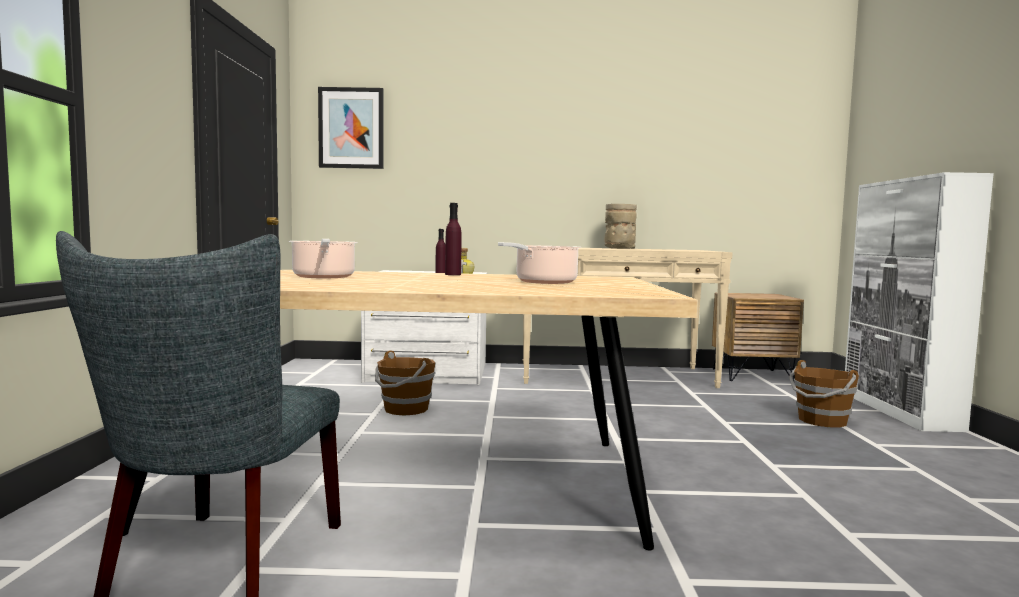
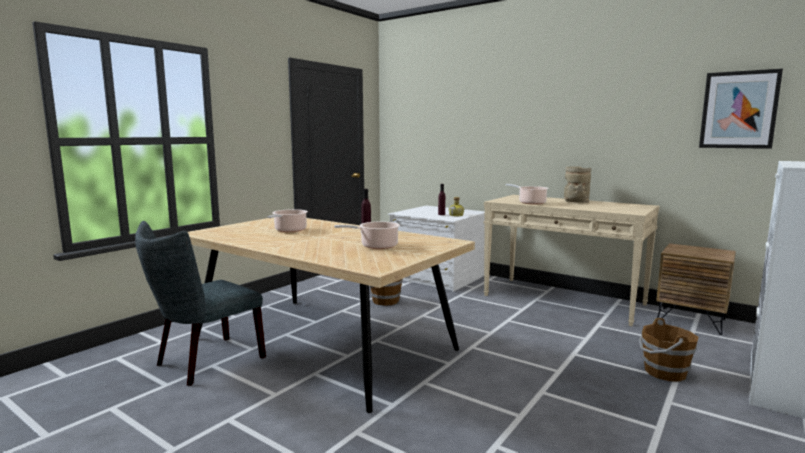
camera: 35 degrees right, 5 degrees up
picture [318,87,383,169] -> picture moved to [699,69,783,149]
none -> cooking pot [506,184,548,205]

